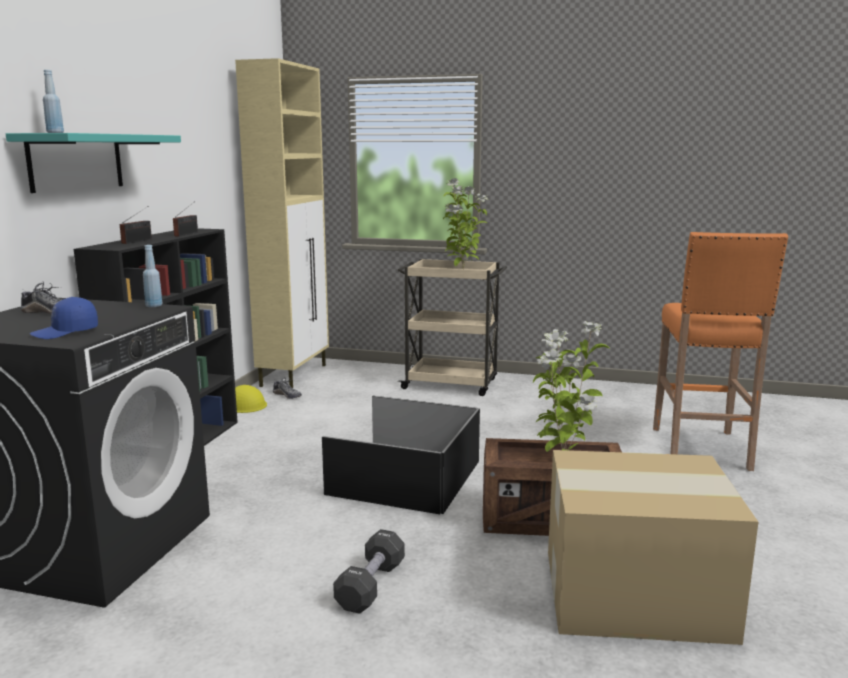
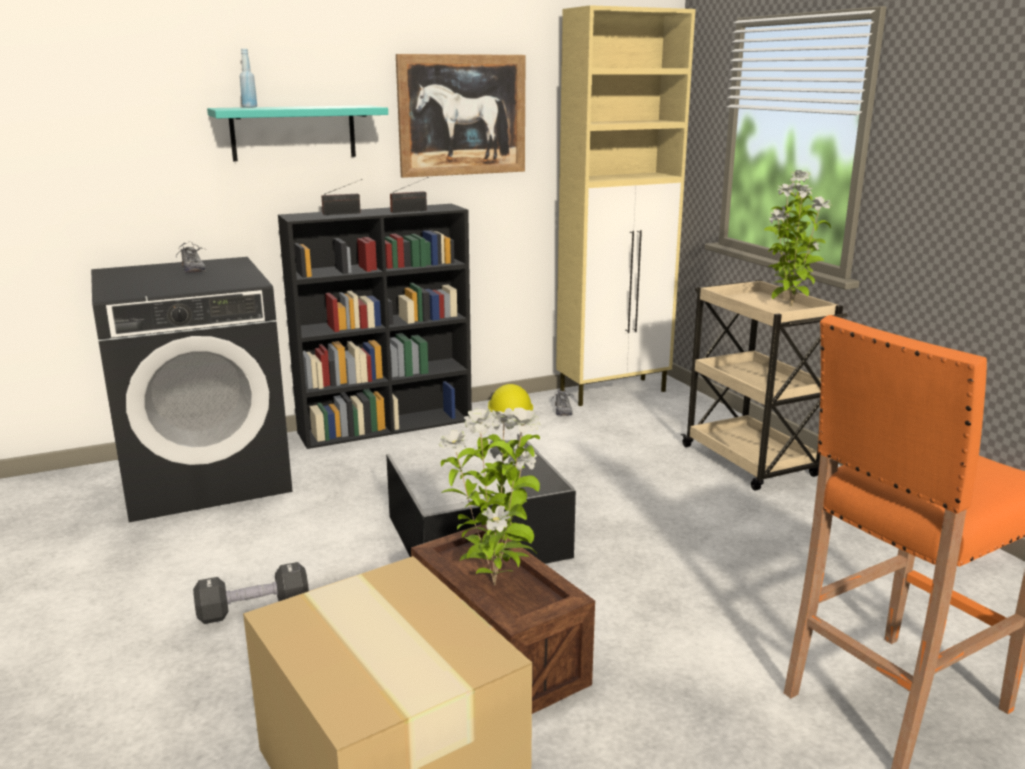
camera: 50 degrees right, 5 degrees up
blue cap [30,297,98,339] -> none
blue bottle [143,245,162,307] -> none
none -> picture [396,54,526,178]

